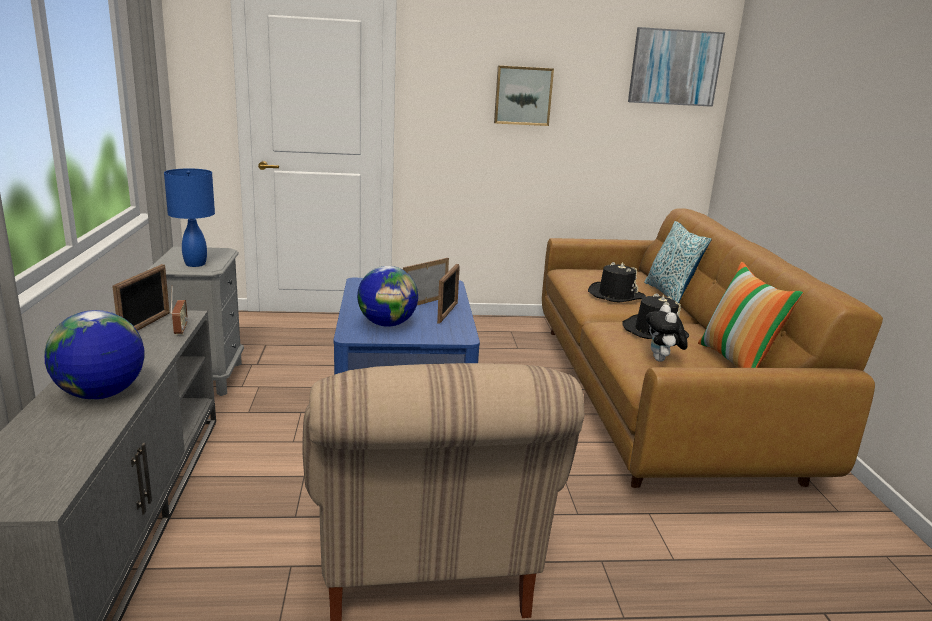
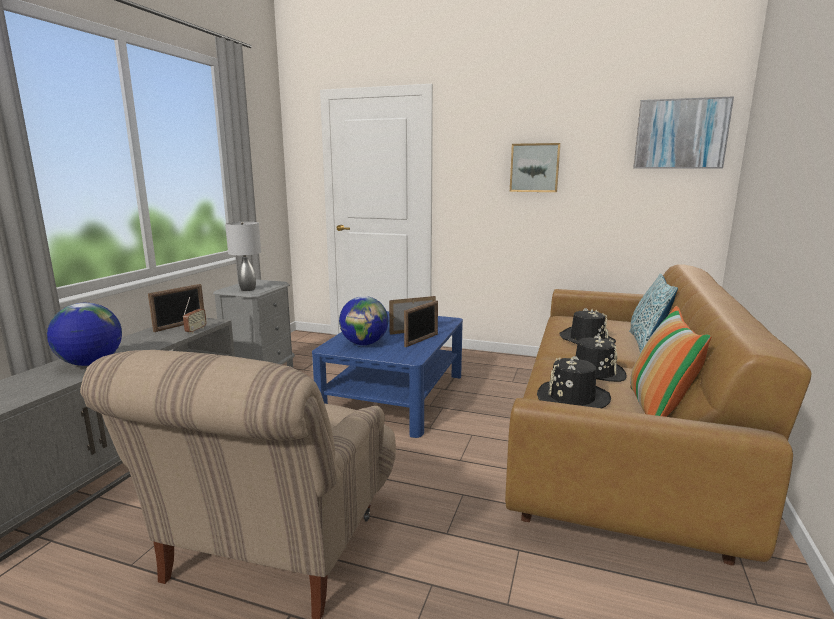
camera: 25 degrees right, 5 degrees down
blue table lamp [164,169,215,267] -> grey table lamp [225,222,261,291]
plush toy [646,304,688,362] -> black hat [537,356,611,408]

